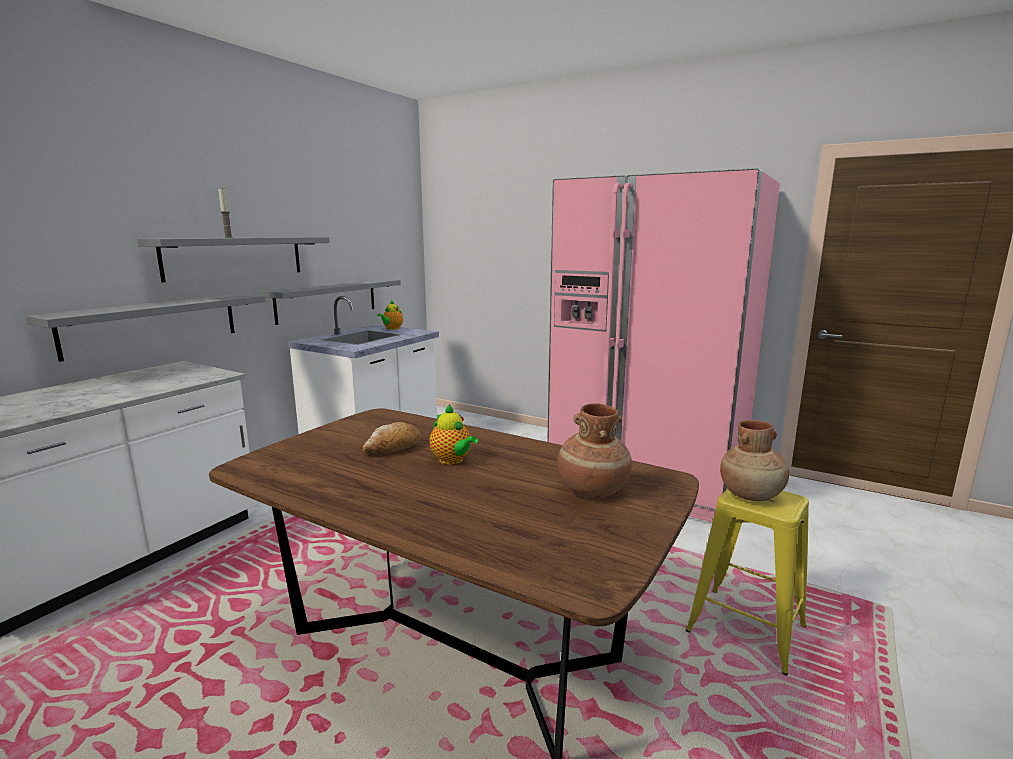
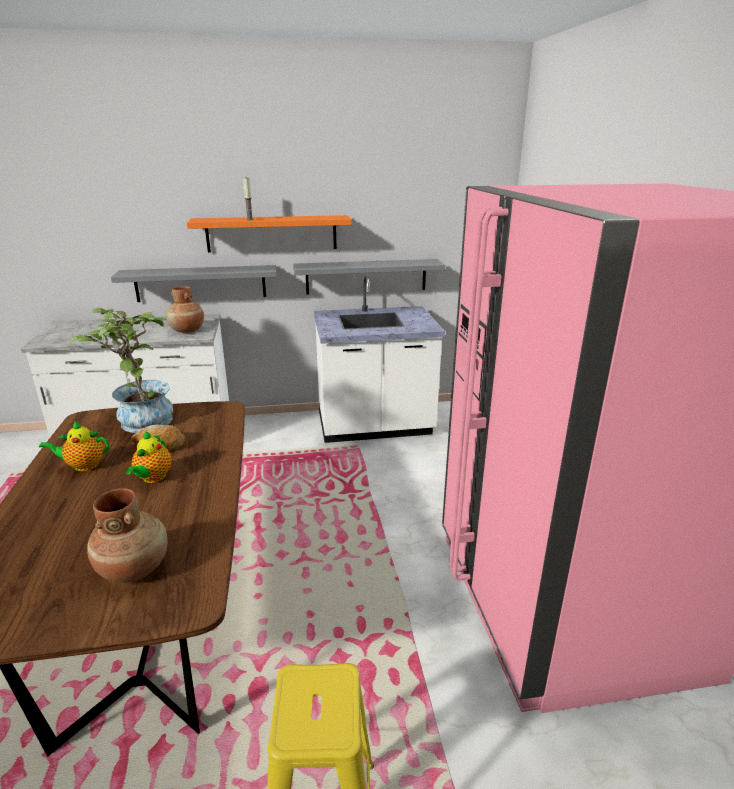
camera: 50 degrees right, 10 degrees up
grey shelf [137,237,330,282] -> orange shelf [187,215,352,253]
teapot [377,300,403,330] -> teapot moved to [39,421,109,471]
brown vase [720,420,789,501] -> brown vase moved to [166,286,204,333]
none -> potted plant [70,308,173,433]

